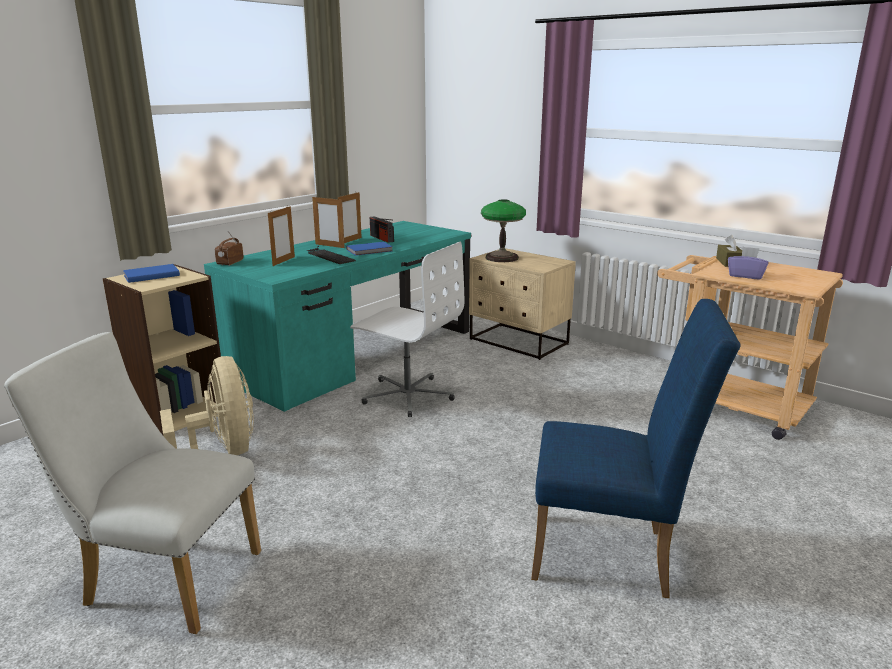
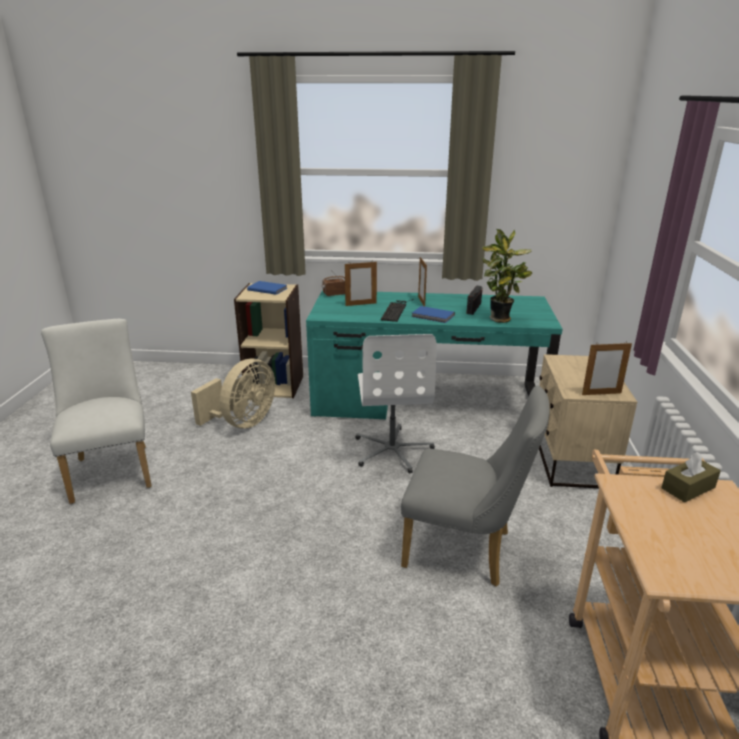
camera: 55 degrees right, 5 degrees up
picture frame [338,192,362,243] -> picture frame moved to [582,343,632,395]
table lamp [481,199,526,262] -> none
blue chair [531,299,740,598] -> none
purple tissue box [728,247,769,279] -> none
none -> grey chair [401,386,550,587]
none -> potted plant [482,229,532,323]

